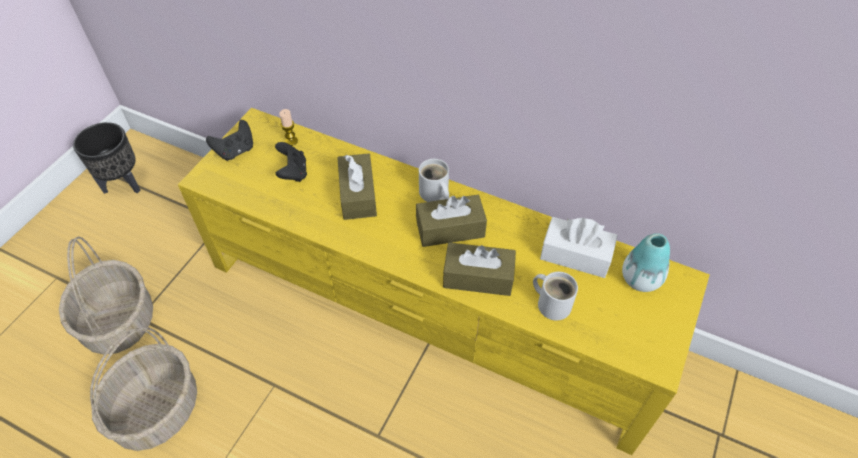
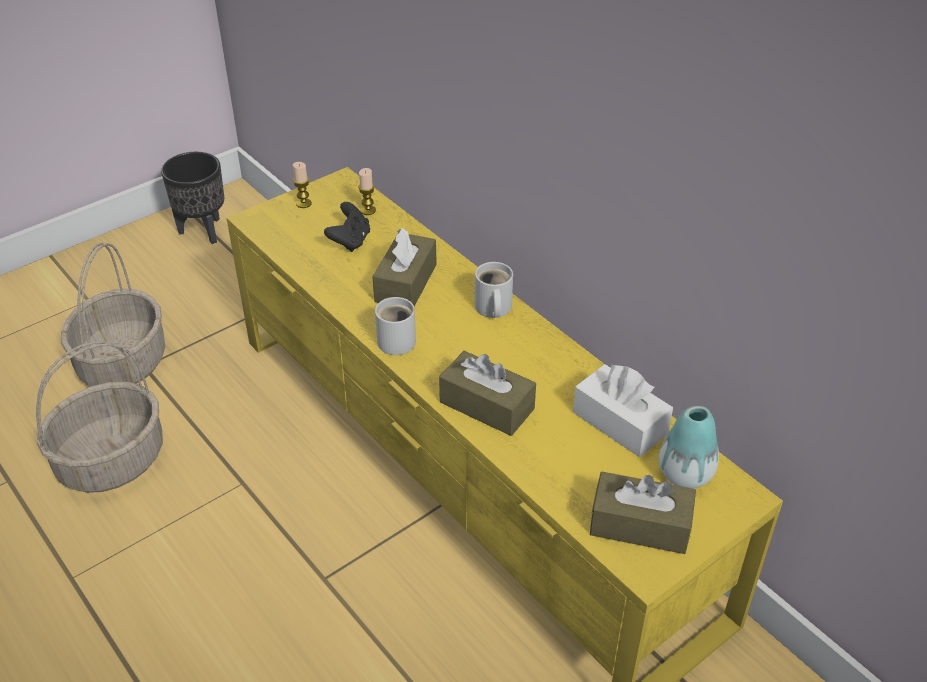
camera: 25 degrees right, 10 degrees down
black game controller [206,120,253,161] -> candle [293,162,312,208]
brown tissue box [416,195,487,247] -> brown tissue box moved to [590,472,696,554]
white mug [533,272,578,321] -> white mug moved to [375,297,416,355]

